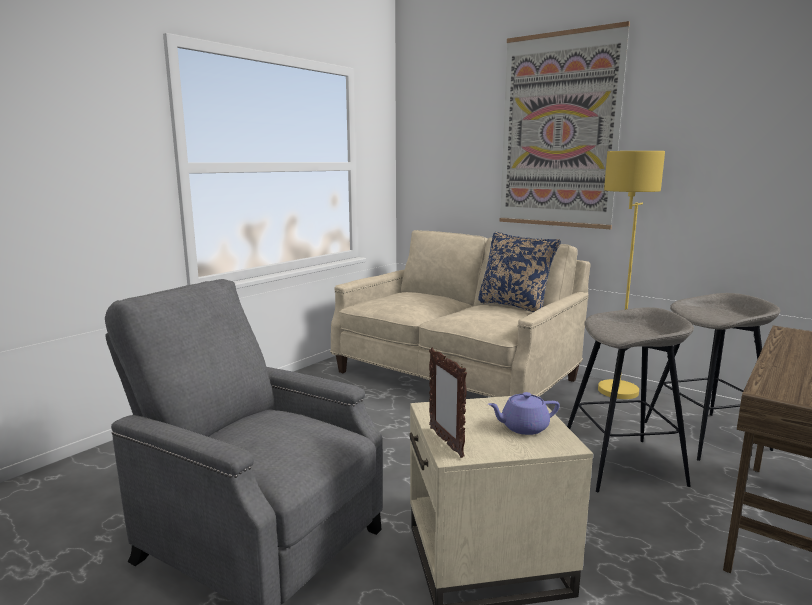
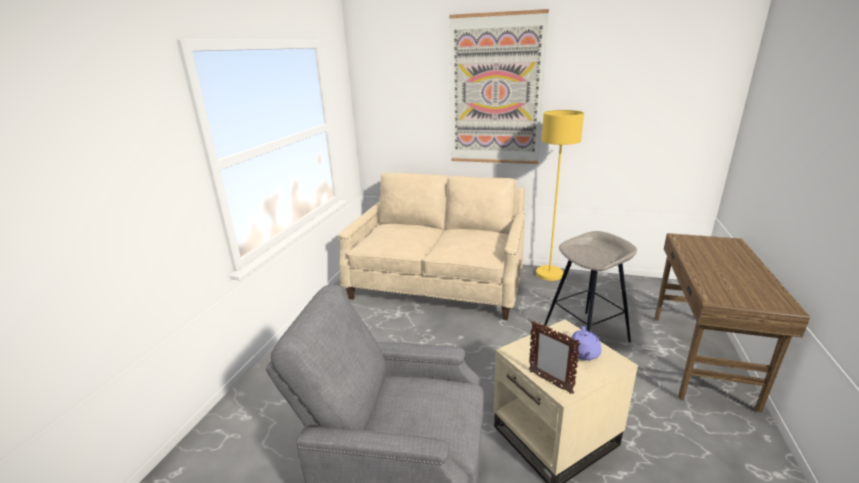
camera: 20 degrees left, 10 degrees up
blue pillow [478,232,561,312] -> none
purple teapot [488,392,560,435] -> purple teapot turned 45 degrees counterclockwise [569,326,602,360]
grey stool [645,293,781,461] -> none

